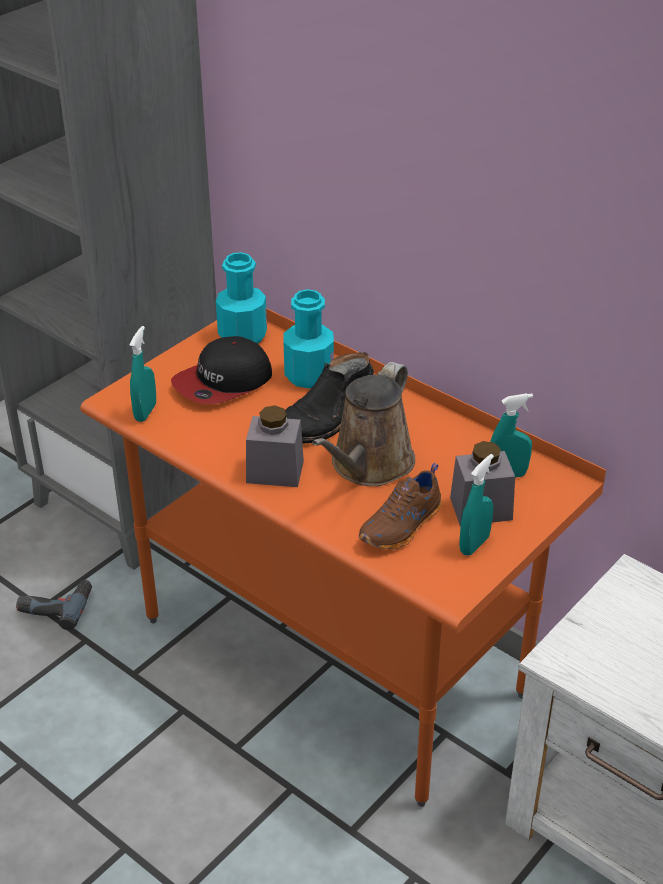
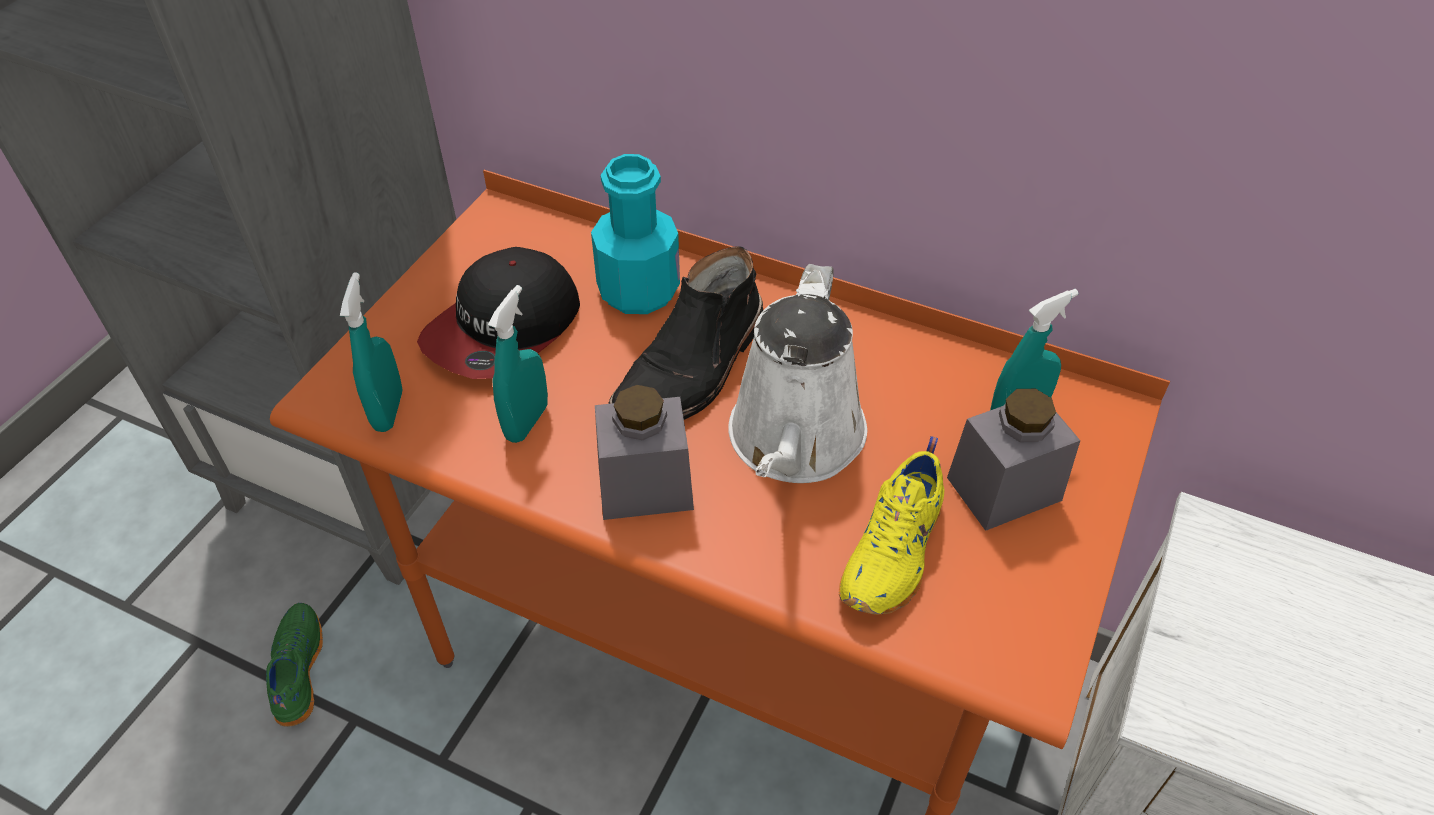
camera: 15 degrees left, 10 degrees up
power drill [16,580,92,630] -> green shoe [266,603,323,727]
turquoise bottle [216,252,267,344] -> none
brown watering can [312,362,415,486] -> white watering can [728,264,867,483]
brown shoe [359,463,442,549] -> yellow shoe [839,436,944,615]
turquoise spray bottle [459,454,494,556] -> turquoise spray bottle moved to [488,285,548,443]

